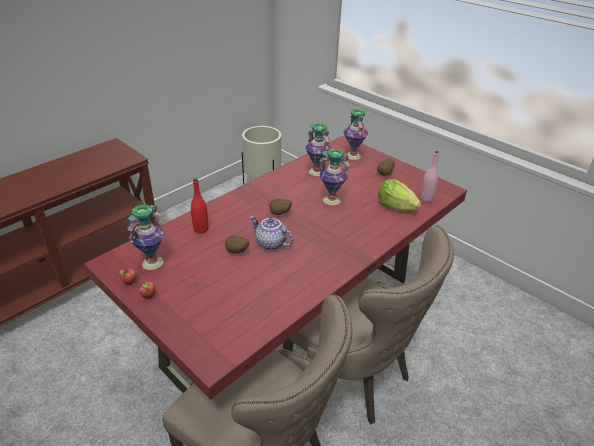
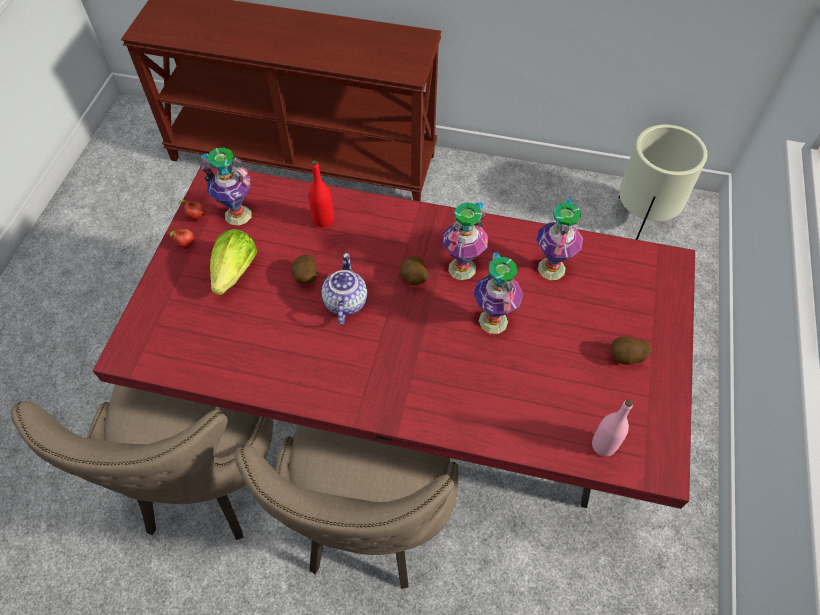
camera: 60 degrees right, 20 degrees up
vase [343,109,368,160] -> vase moved to [442,202,488,280]
lettuce [378,179,421,211] -> lettuce moved to [210,229,257,295]

